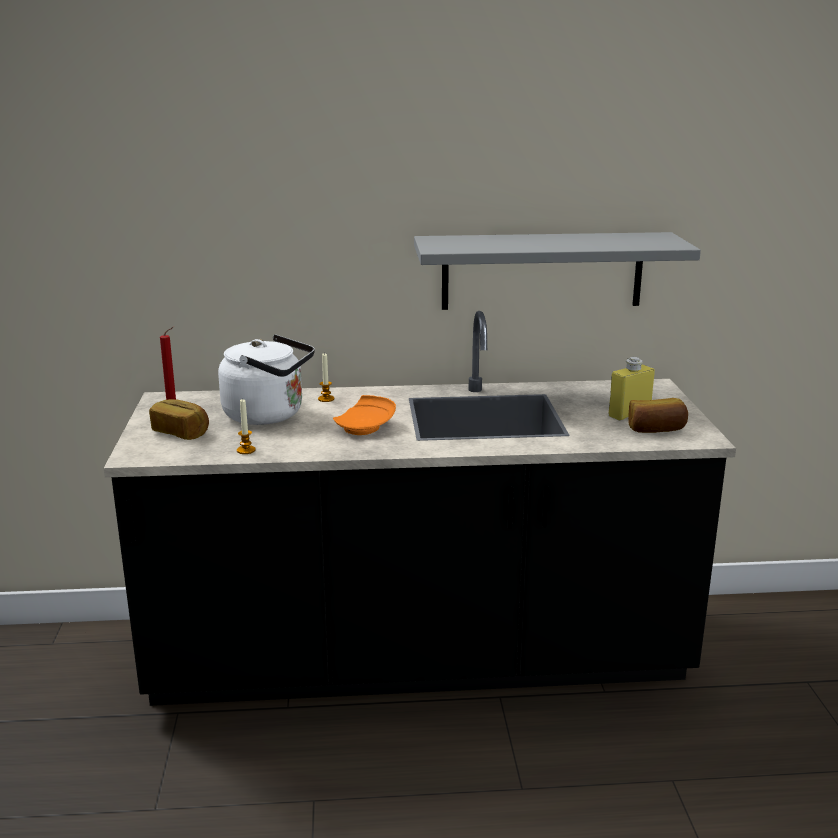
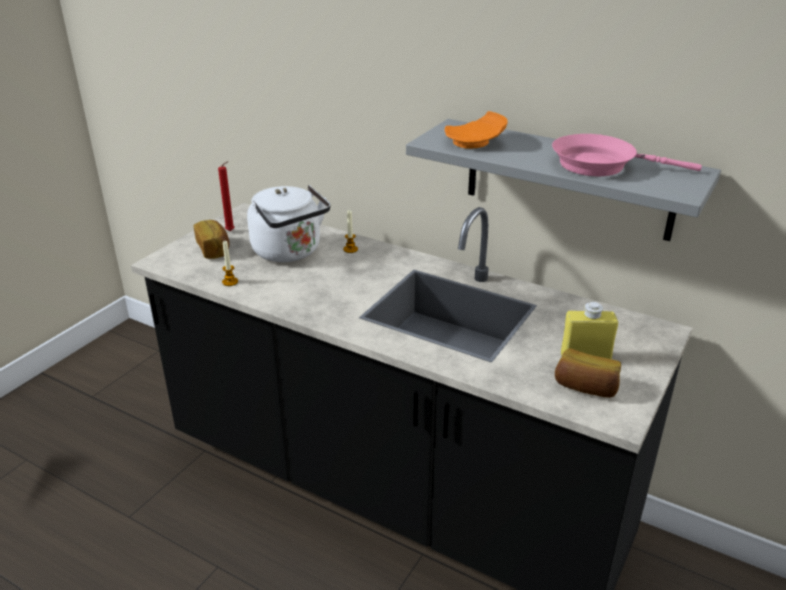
camera: 35 degrees right, 10 degrees up
orange plate [333,395,396,435] -> orange plate moved to [445,111,507,149]
none -> pink frying pan [552,134,702,176]

